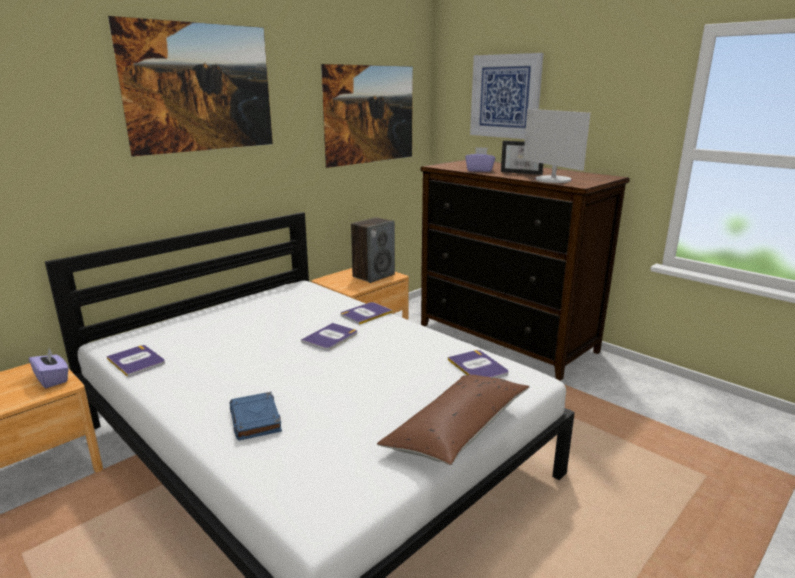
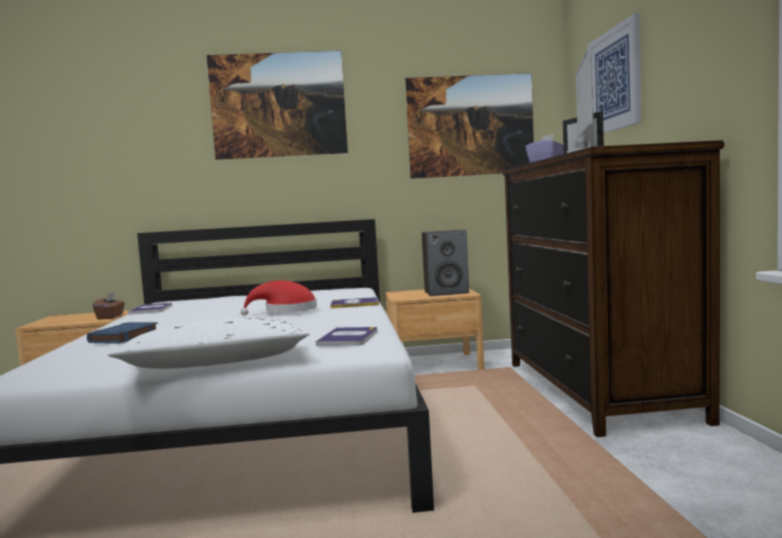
camera: 40 degrees right, 15 degrees down
purple tissue box [29,349,69,388] -> brown tissue box [93,292,125,320]
book [301,323,357,351] -> red hat [240,280,317,316]
brown pillow [377,375,530,465] -> white pillow [108,318,310,369]

